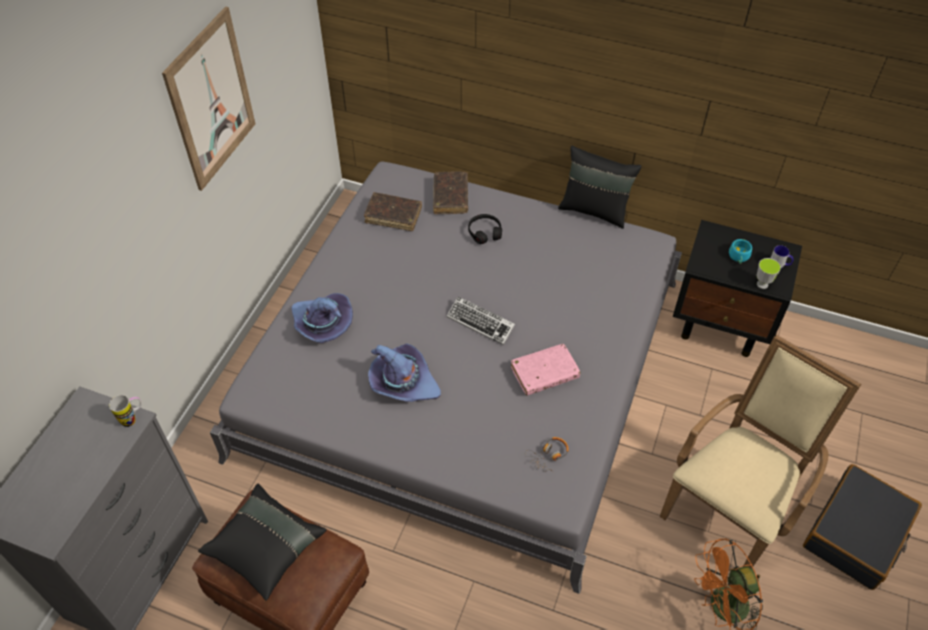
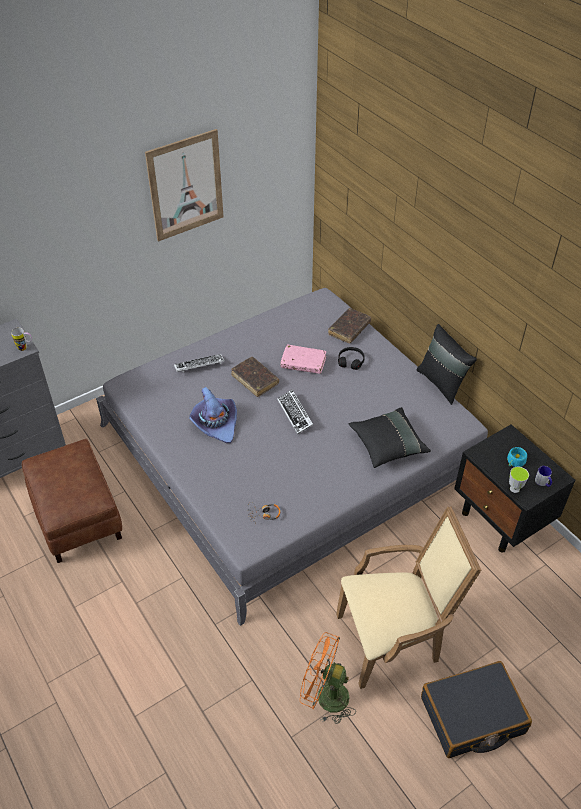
camera: 35 degrees right, 5 degrees down
black pillow [198,484,327,601] -> black pillow moved to [349,407,431,468]
purple hat [291,293,353,343] -> keyboard [174,354,225,373]
brown book [364,192,422,231] -> brown book moved to [231,357,279,397]
pink book [511,344,581,395] -> pink book moved to [280,345,326,374]

